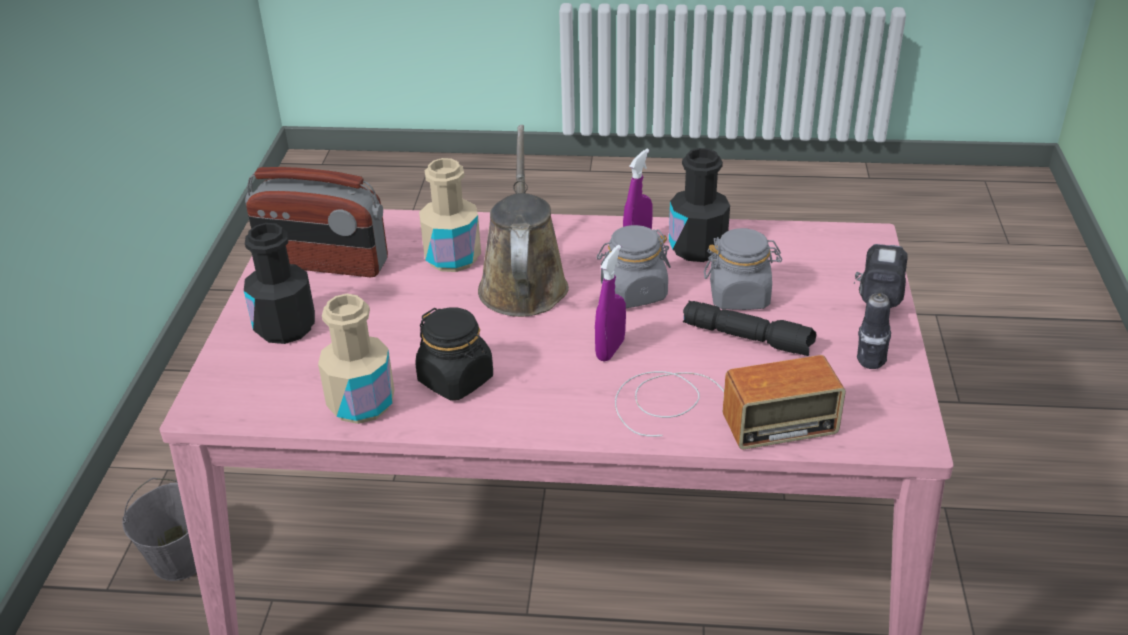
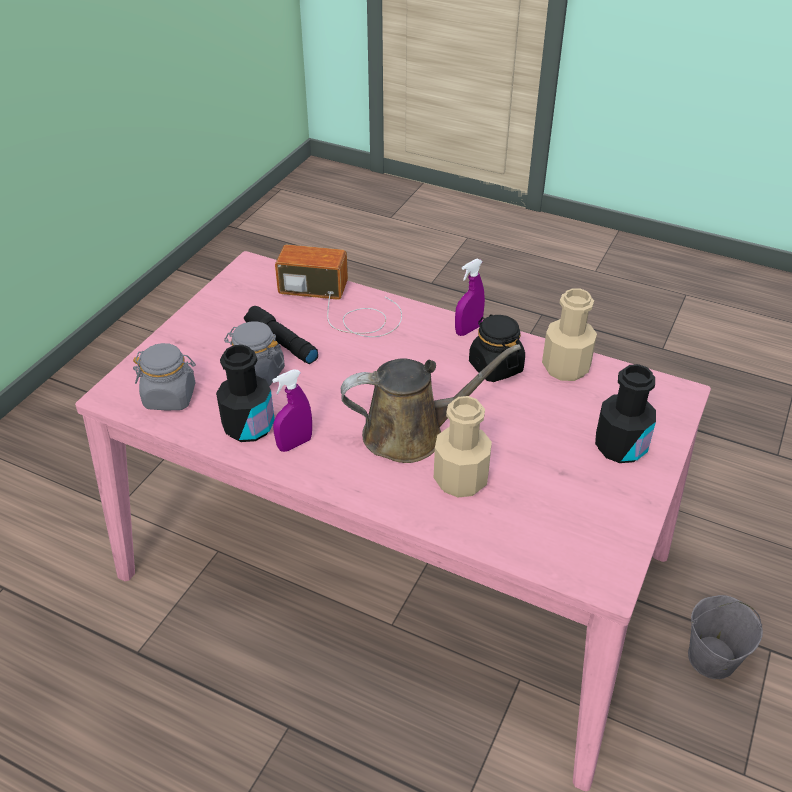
camera: 160 degrees left, 5 degrees up
radio [245,167,388,277] -> none
brown watering can [478,125,569,317] -> brown watering can turned 120 degrees counterclockwise [341,344,521,463]
purple spray bottle [595,245,626,362] -> purple spray bottle moved to [455,259,485,336]
grey jar [597,225,671,308] -> grey jar moved to [133,343,196,410]
power drill [854,244,908,369] -> none

